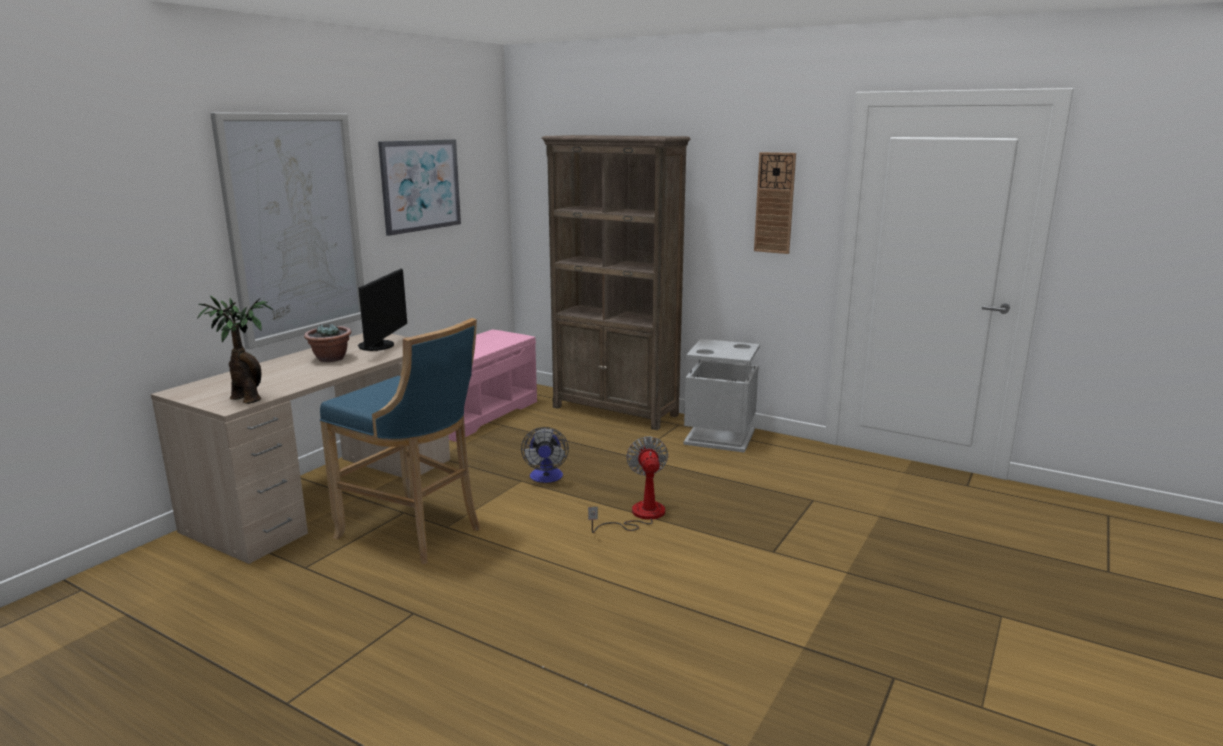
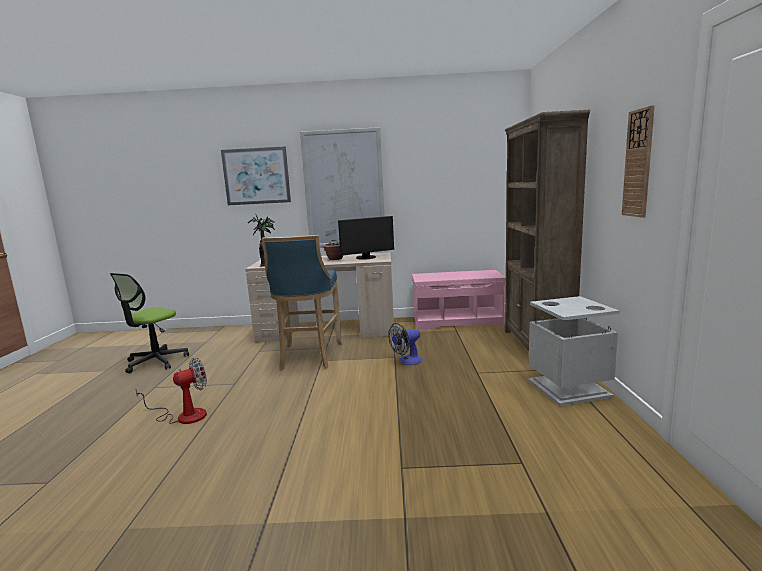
camera: 60 degrees right, 5 degrees down
picture [378,139,461,236] -> picture moved to [221,146,291,205]
fan [588,436,668,533] -> fan moved to [135,358,207,424]
none -> office chair [110,273,189,373]

